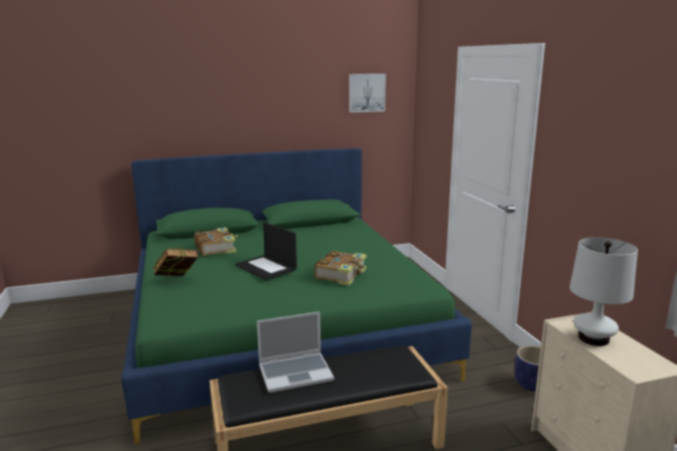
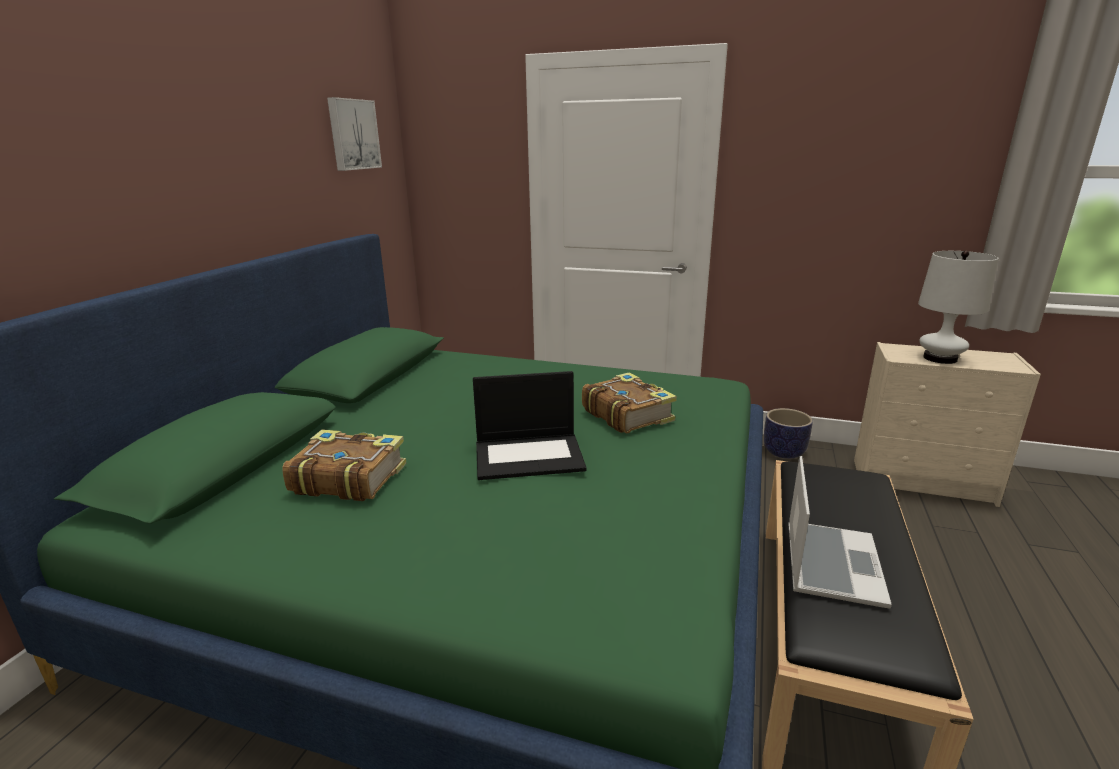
camera: 55 degrees left, 5 degrees up
book [153,248,198,277] -> none

